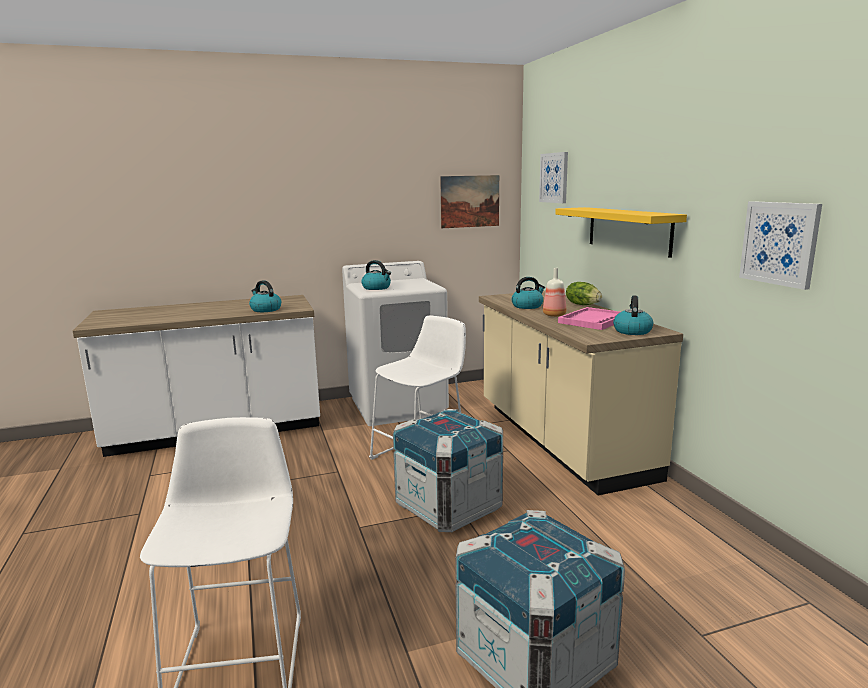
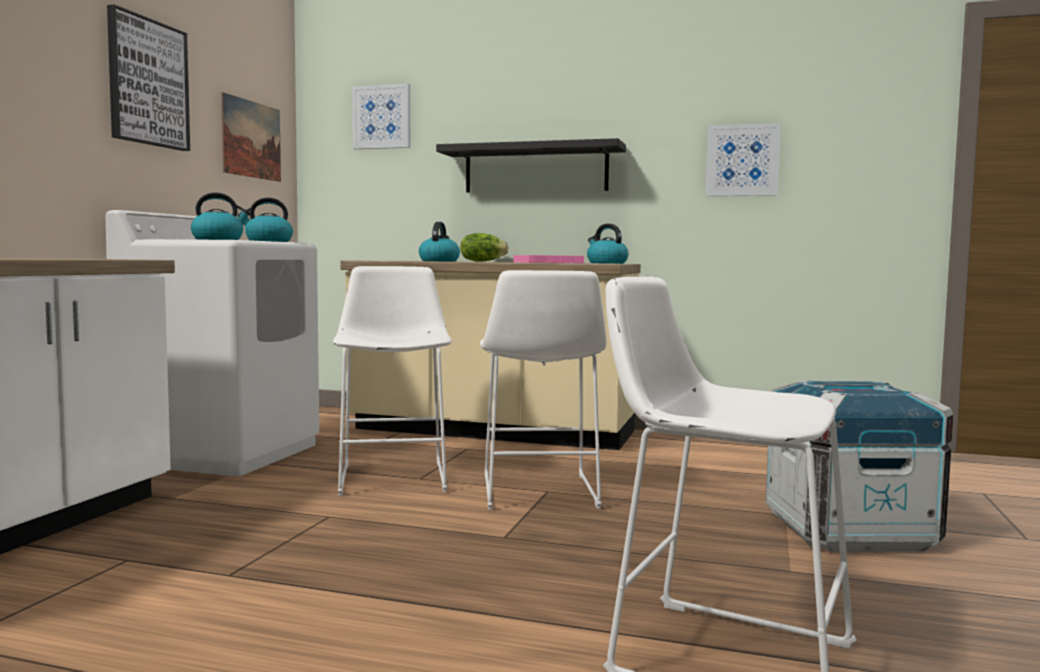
camera: 55 degrees left, 10 degrees down
kettle [249,280,281,312] -> kettle moved to [238,198,293,242]
crate [393,409,503,532] -> white stool [480,270,607,510]
bottle [543,268,566,317] -> none
yellow shelf [555,207,687,258] -> black shelf [436,138,626,193]
none -> picture [107,4,190,151]

